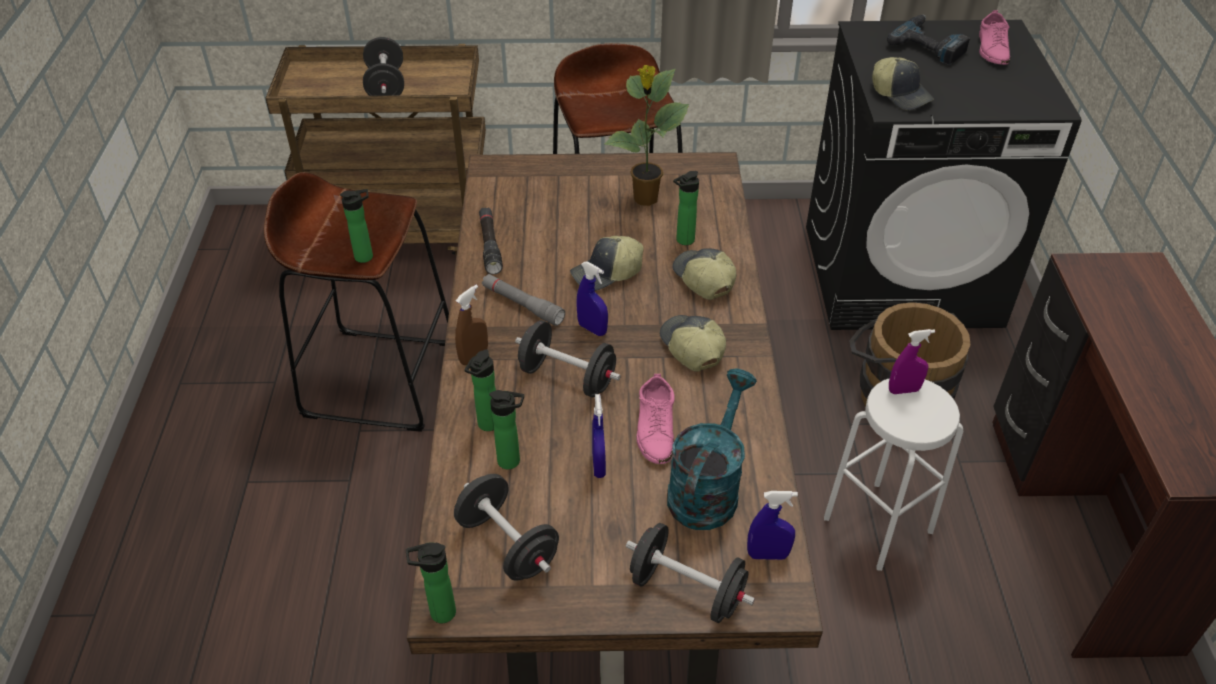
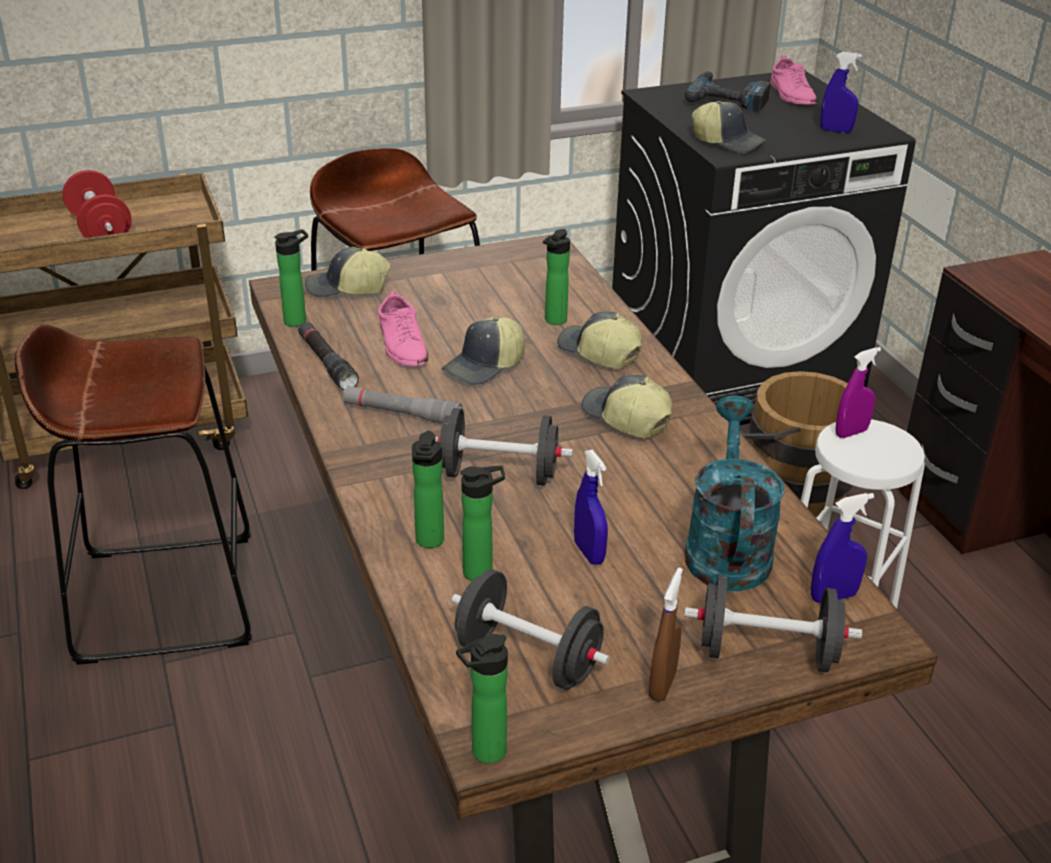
camera: 20 degrees left, 10 degrees down
bottle [340,189,373,263] -> bottle moved to [275,229,308,327]
black dumbbell [363,37,404,96] -> red dumbbell [62,170,132,238]
brown spray bottle [455,285,488,365] -> brown spray bottle moved to [649,568,683,702]
blue spray bottle [576,262,608,336] -> blue spray bottle moved to [820,52,862,133]
potted plant [604,65,689,206] -> none
pink shoe [637,374,675,464] -> pink shoe moved to [378,291,428,366]
none -> cap [305,247,391,297]

